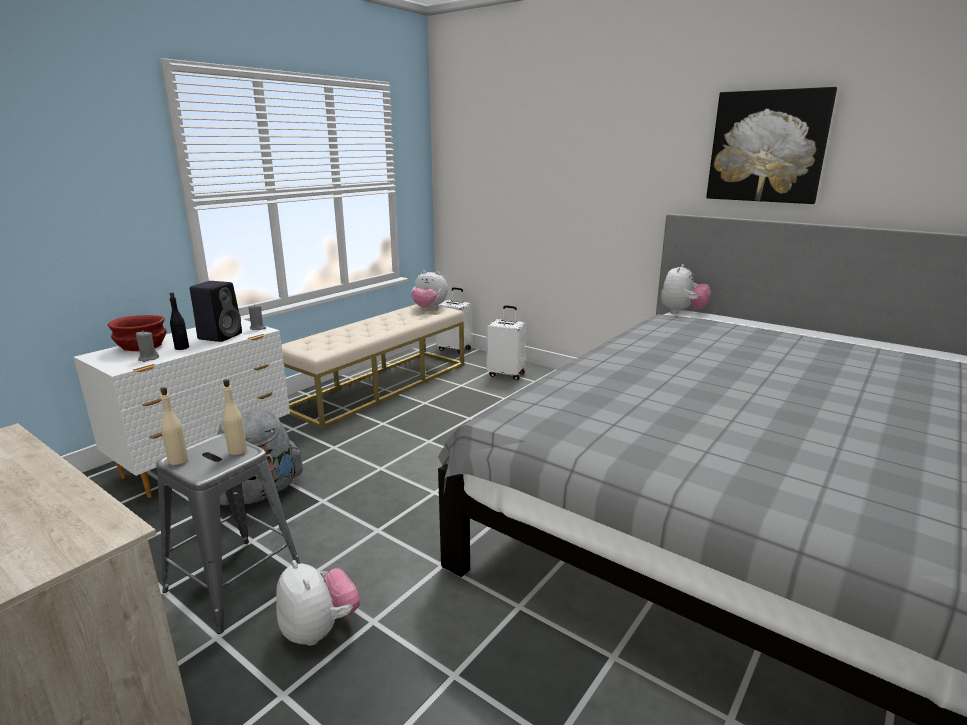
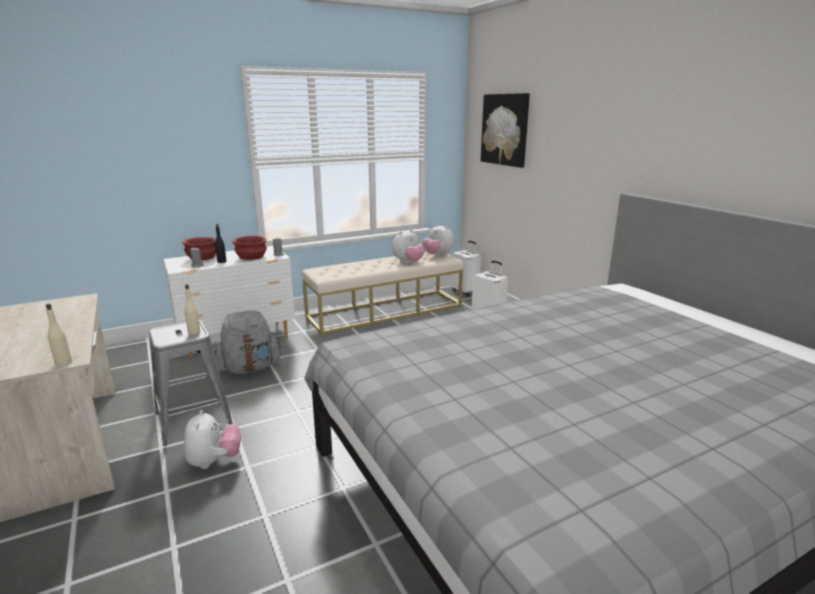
camera: 25 degrees right, 0 degrees up
beige bottle [160,387,188,465] -> beige bottle moved to [46,304,72,366]
black speaker [190,281,242,342] -> red bowl [232,236,267,260]
plush toy [661,264,711,314] -> plush toy moved to [392,230,425,263]
picture [706,87,837,204] -> picture moved to [481,93,530,168]

